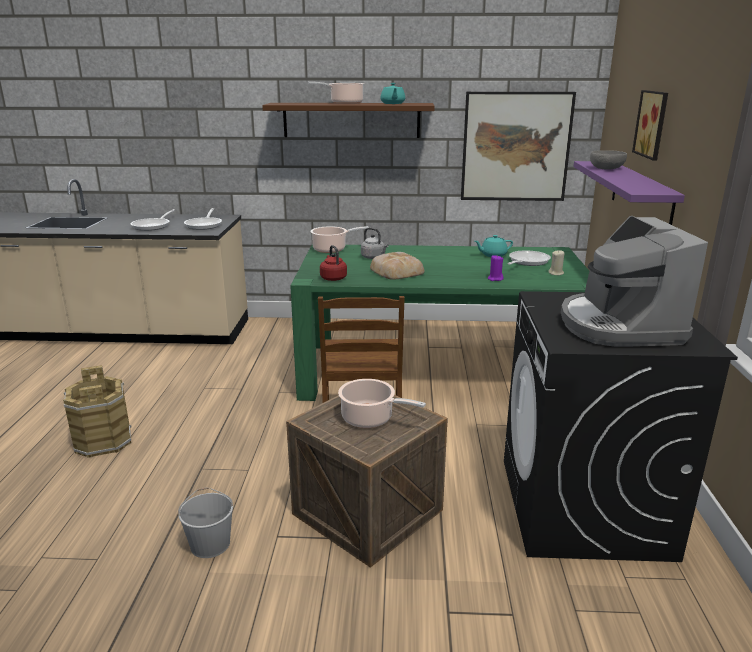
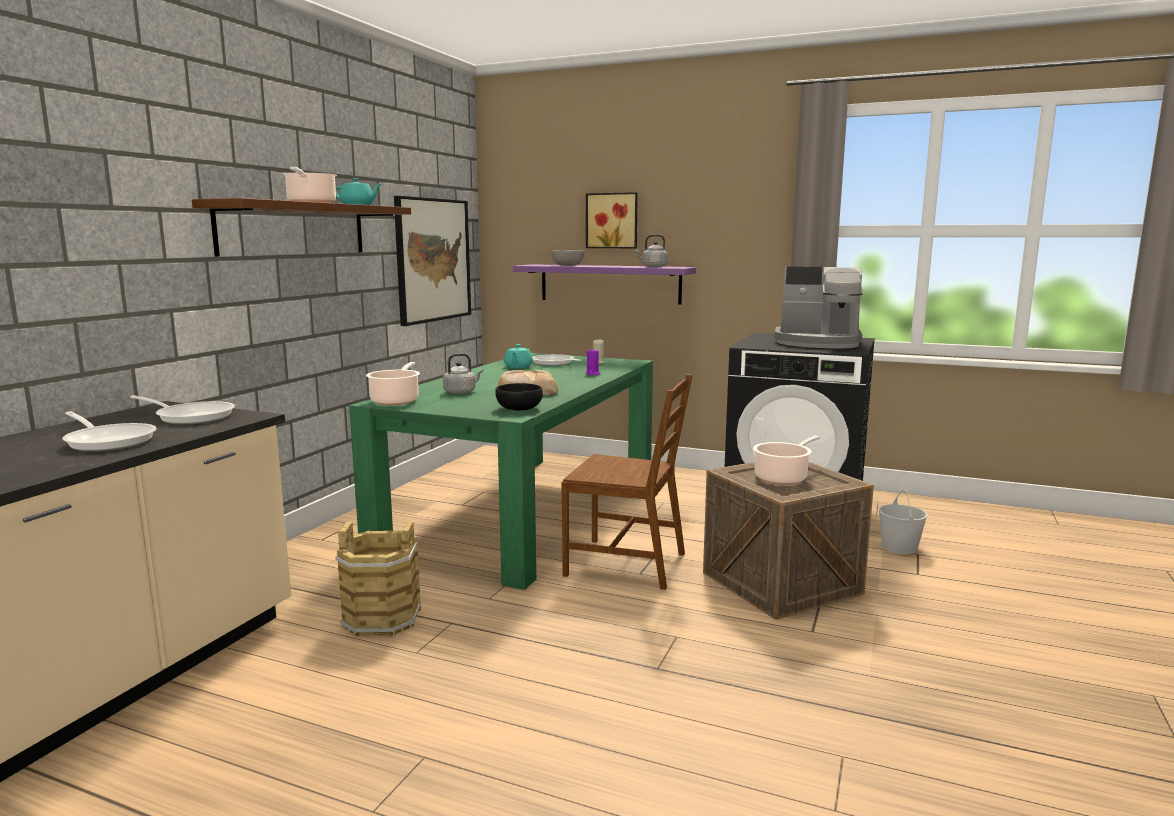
camera: 70 degrees left, 10 degrees down
brown bucket [63,365,131,458] -> brown bucket moved to [336,521,421,636]
white bucket [178,487,233,558] -> white bucket moved to [878,490,928,554]
red kettle [320,245,347,281] -> black bowl [495,383,543,410]
none -> grey kettle [635,234,668,267]

